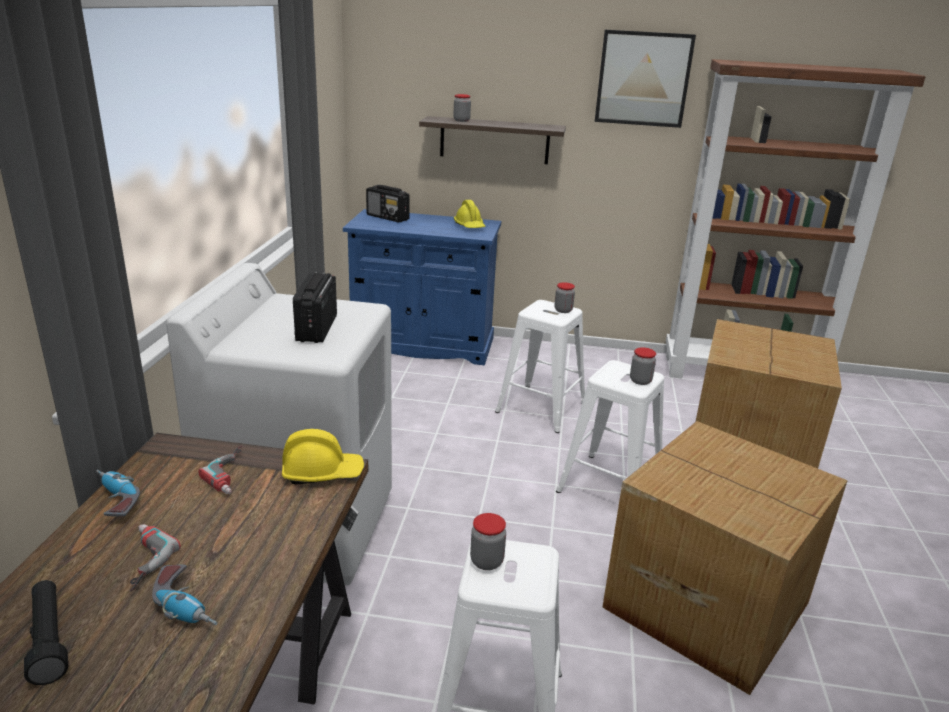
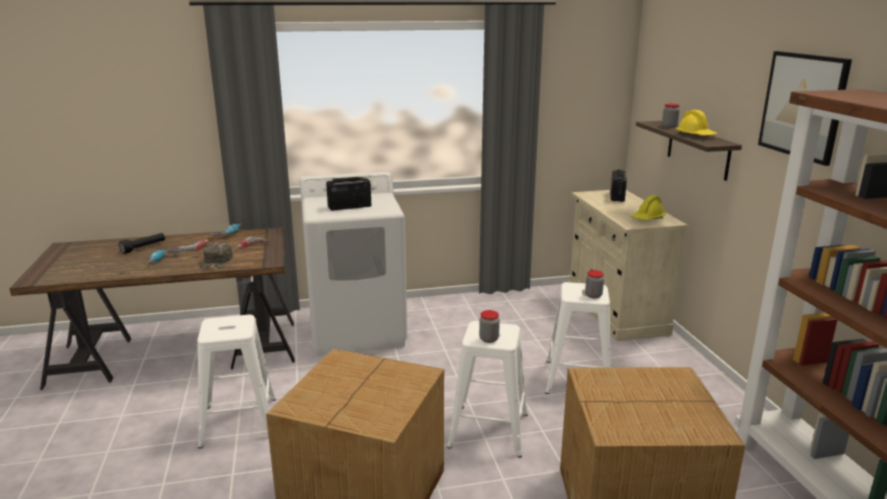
camera: 70 degrees right, 5 degrees down
yellow hard hat [282,429,364,484] -> yellow hard hat moved to [676,110,718,136]
blue cabinet [343,209,501,365] -> beige cabinet [568,190,688,341]
jar [470,513,506,570] -> none
none -> green cap [199,242,233,269]

